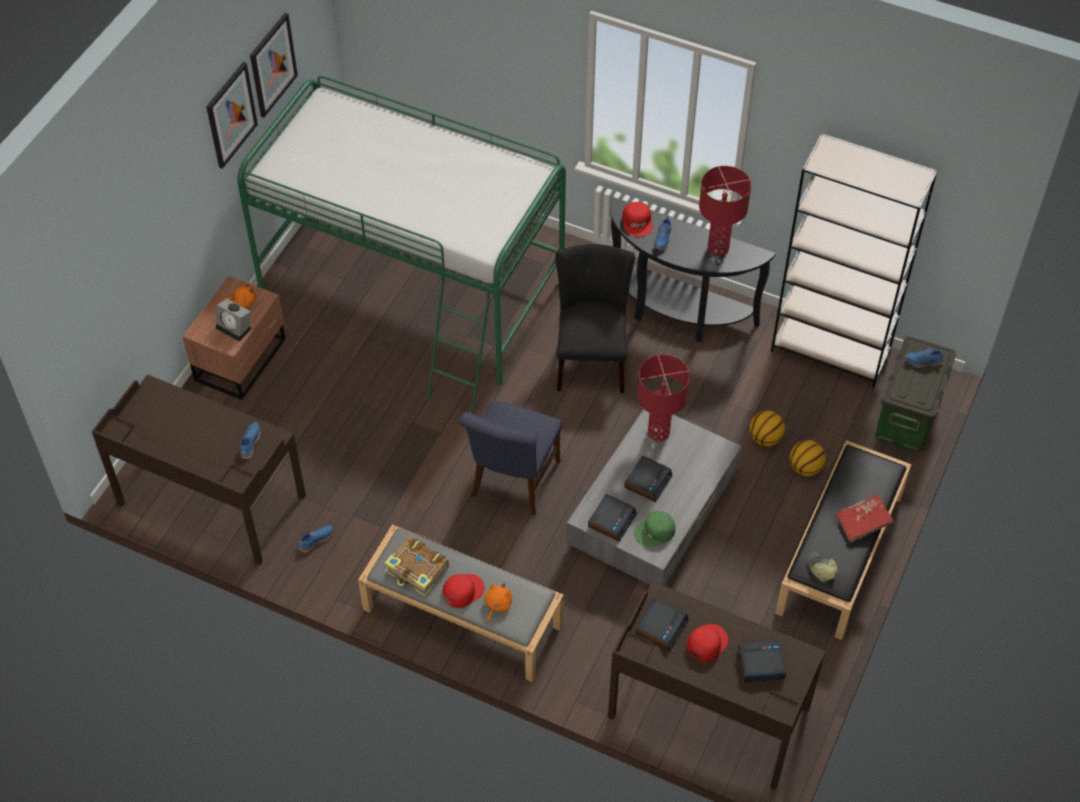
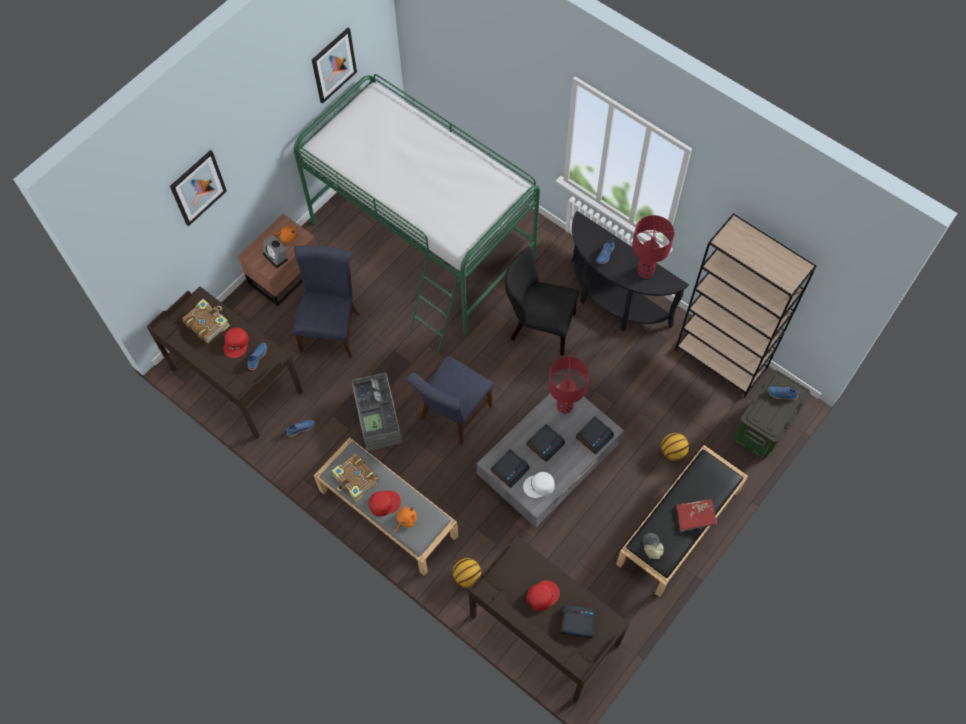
camera: 15 degrees right, 10 degrees up
picture [206,62,258,169] -> picture moved to [170,150,227,226]
black chair [555,244,635,393] -> black chair turned 90 degrees counterclockwise [505,246,579,356]
red cap [622,202,653,237] -> red cap moved to [224,327,249,358]
green cap [634,511,675,547] -> white cap [523,472,555,498]
alarm clock [635,598,689,651] -> alarm clock moved to [576,417,614,455]
basketball [749,410,785,447] -> basketball moved to [453,558,482,588]
none -> book [182,299,230,344]
none -> blue chair [292,246,359,358]
none -> grey storage box [352,373,402,451]

